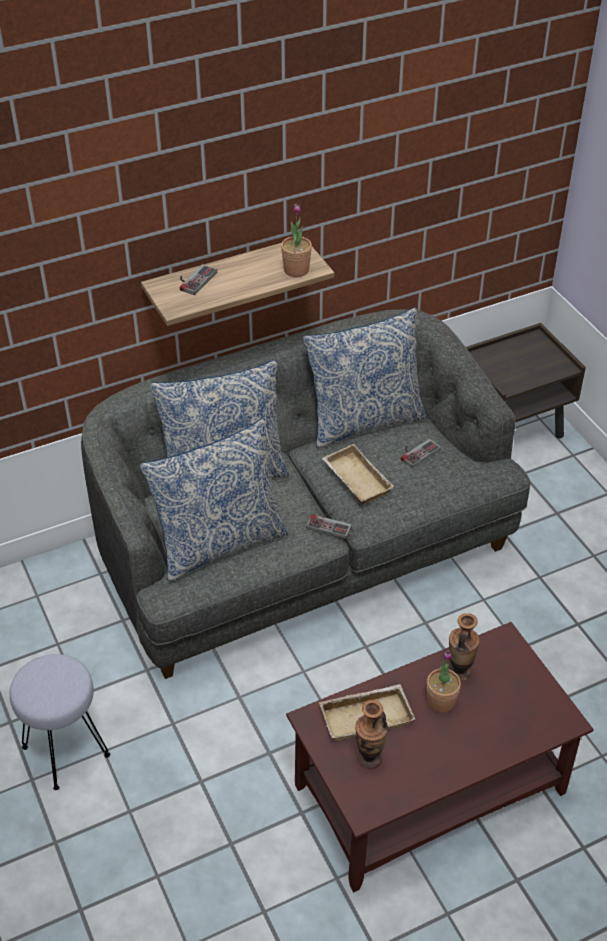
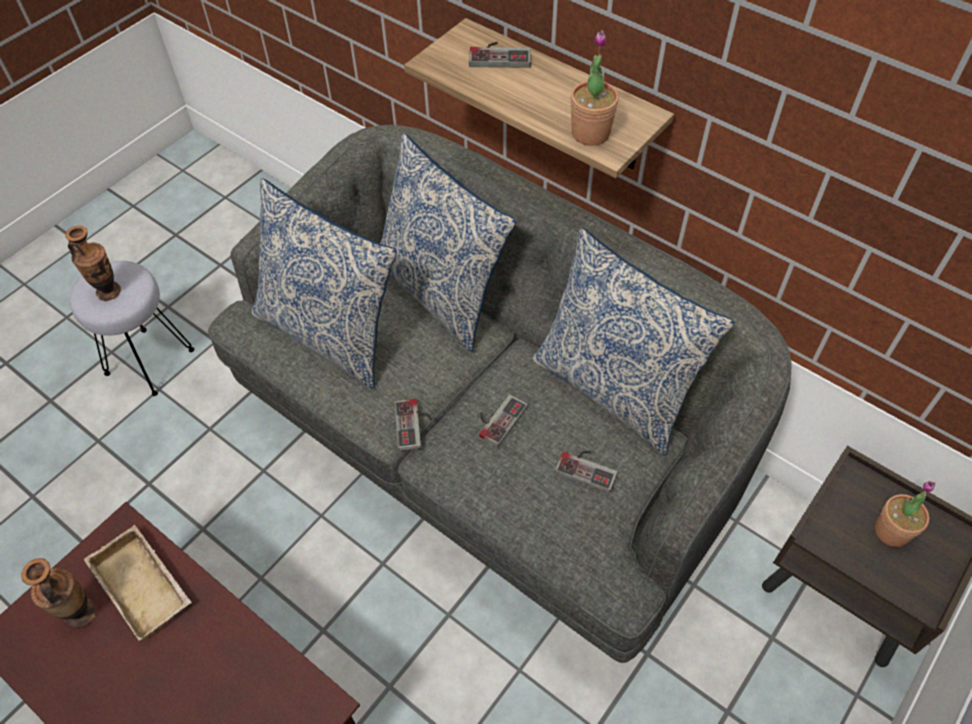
camera: 65 degrees right, 10 degrees up
beige tray [322,444,394,504] -> game controller [479,394,528,447]
potted plant [427,649,461,713] -> potted plant moved to [875,481,936,547]
vase [448,613,480,681] -> vase moved to [65,226,121,301]

